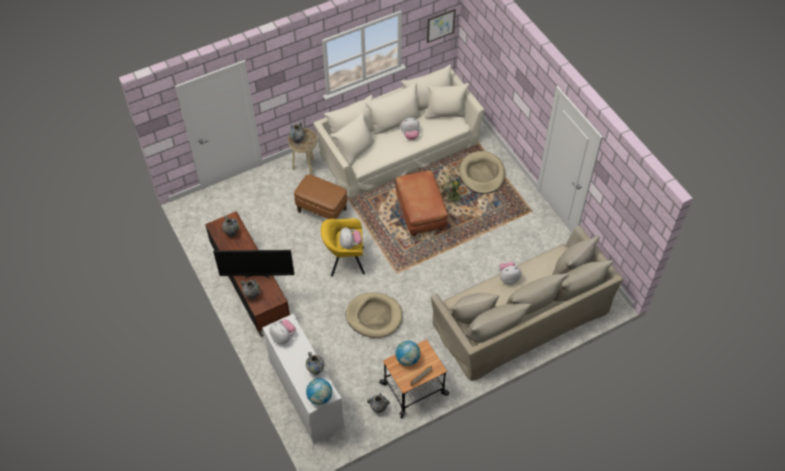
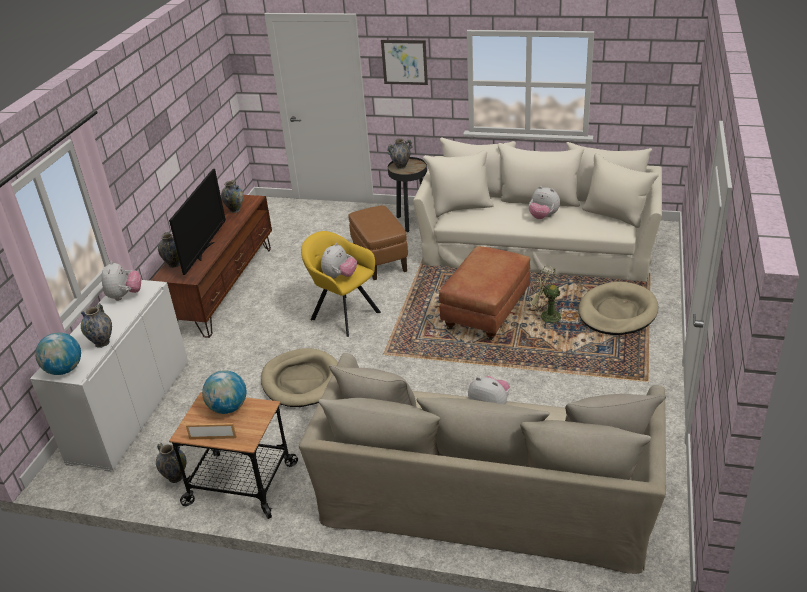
camera: 45 degrees right, 20 degrees down
television [213,250,294,278] -> television turned 120 degrees counterclockwise [169,169,226,275]
beige side table [288,128,317,175] -> black side table [388,157,427,232]
picture [427,9,456,43] -> picture moved to [381,40,428,85]

